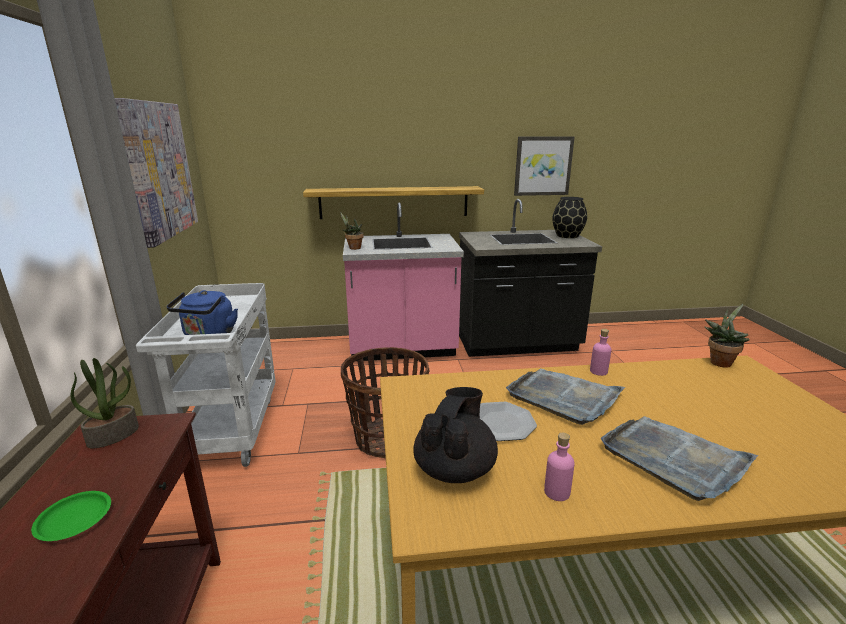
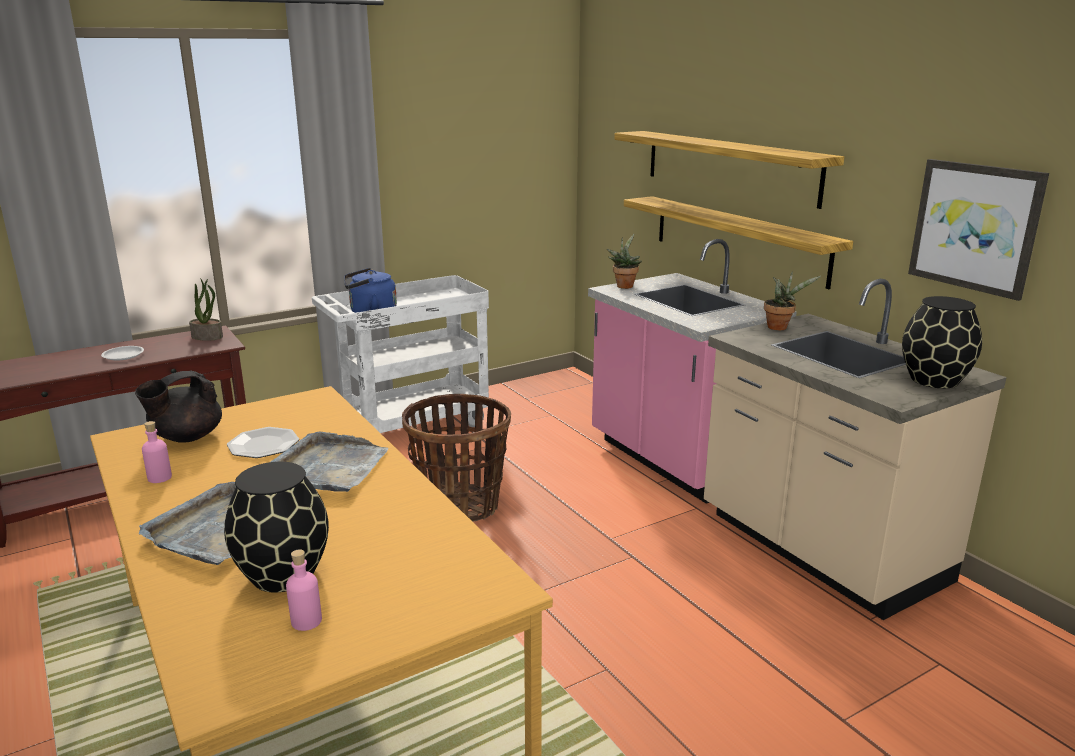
camera: 65 degrees right, 0 degrees up
green plate [31,491,111,541] -> white plate [101,346,144,360]
picture [115,98,198,248] -> none
black teapot [413,387,498,483] -> black teapot turned 135 degrees clockwise [135,370,222,443]
black counter [459,199,602,357] -> beige counter [704,279,1007,620]
pink bottle [590,329,611,376] -> pink bottle moved to [286,549,322,631]
potted plant [705,304,750,368] -> potted plant moved to [764,271,821,330]
none -> black vase [224,462,329,592]
none -> shelf [614,131,844,209]

